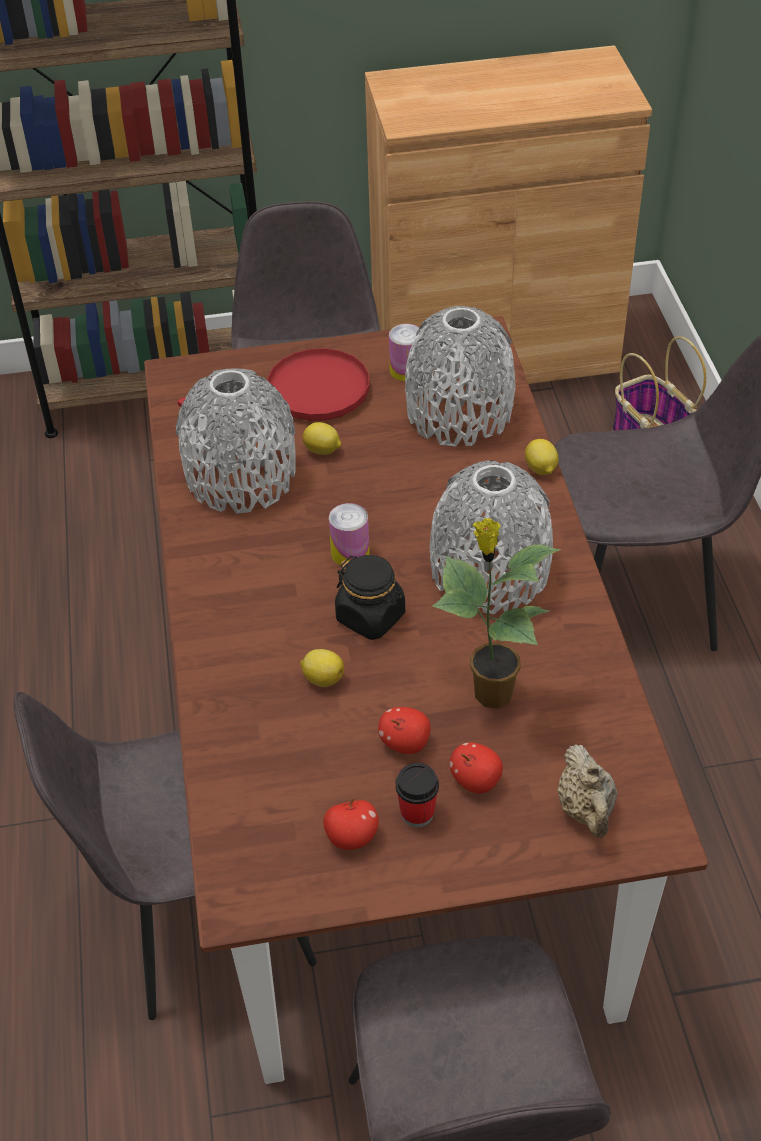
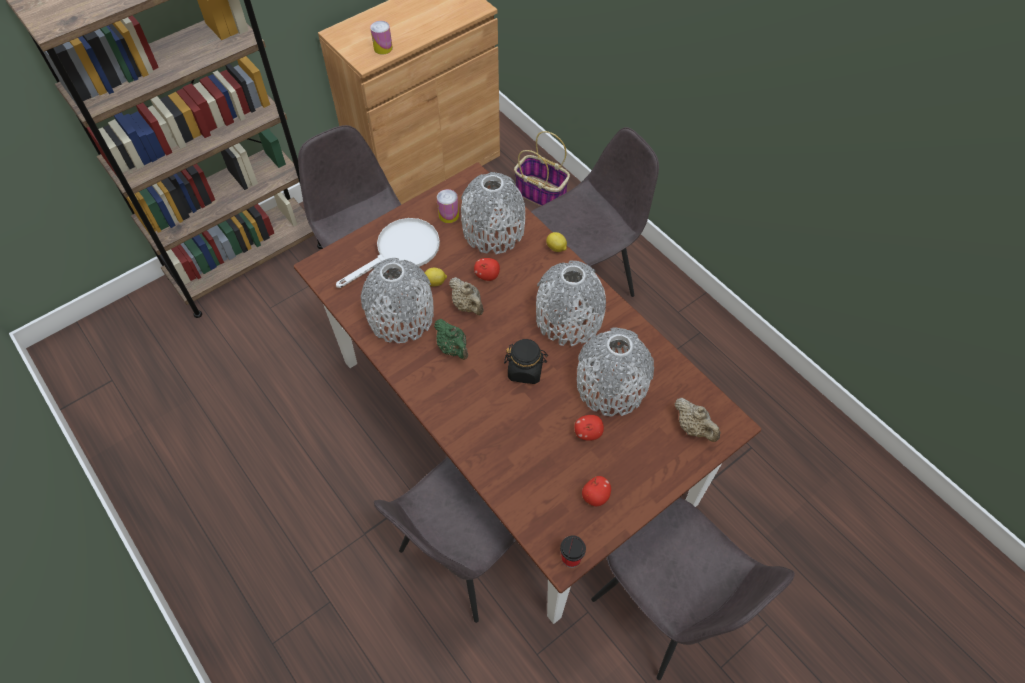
camera: 30 degrees left, 10 degrees up
red frying pan [178,348,369,421] -> white frying pan [336,218,440,288]
lemon [300,649,344,687] -> none
can [329,503,370,566] -> can moved to [370,21,393,54]
cup [395,763,439,827] -> cup moved to [560,535,586,568]
potted plant [432,518,562,709] -> grey vase [577,327,654,416]
apple [449,742,503,793] -> apple moved to [474,258,500,281]
none -> green teapot [434,319,468,360]
none -> beige teapot [449,277,484,315]

